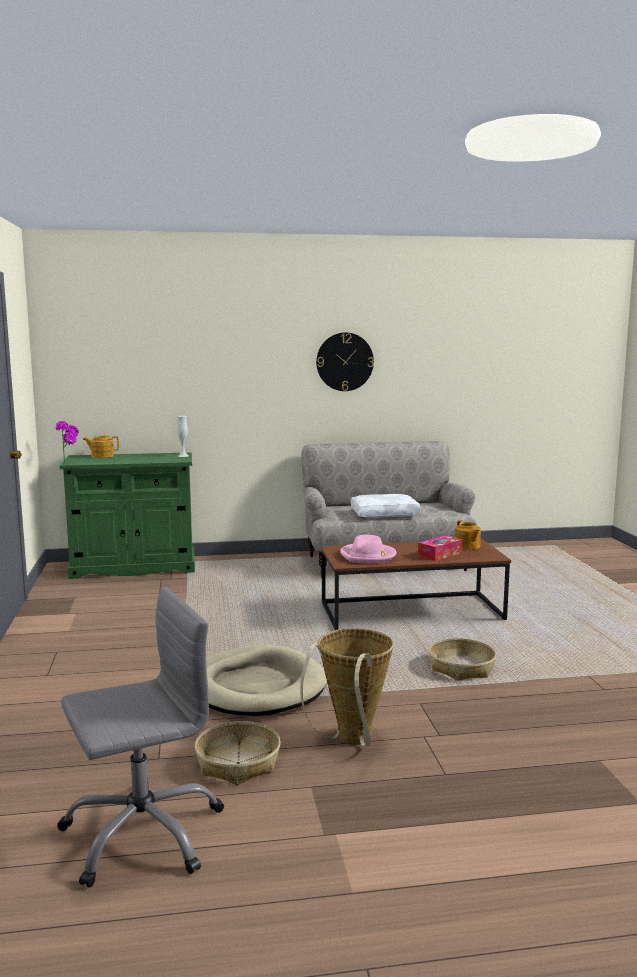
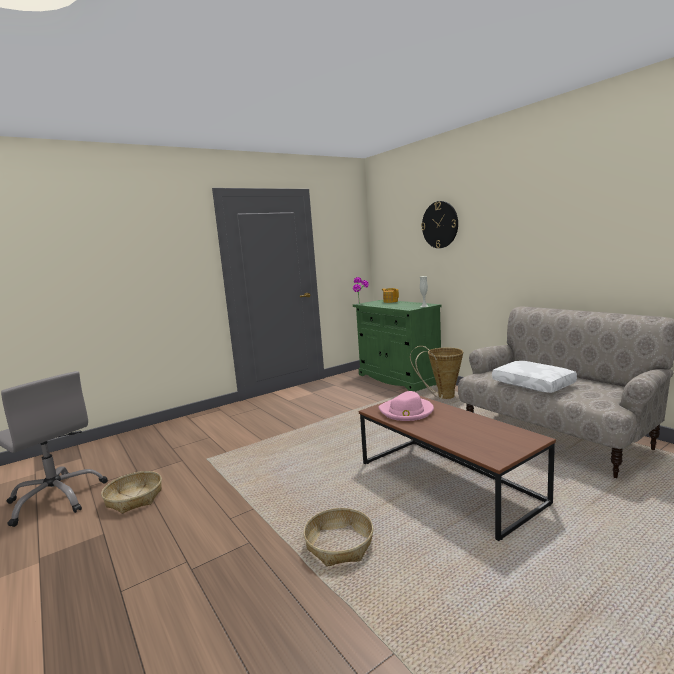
camera: 65 degrees right, 0 degrees up
beige dog bed [206,644,327,716] -> none
basket [300,628,394,746] -> basket moved to [410,346,463,399]
wall clock [316,332,374,391] -> wall clock moved to [421,201,458,248]
tissue box [418,535,462,561] -> none
teapot [455,520,481,550] -> none

